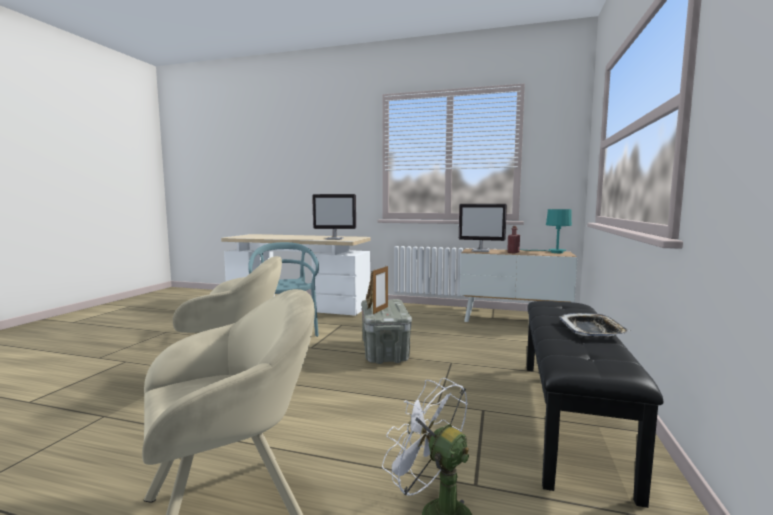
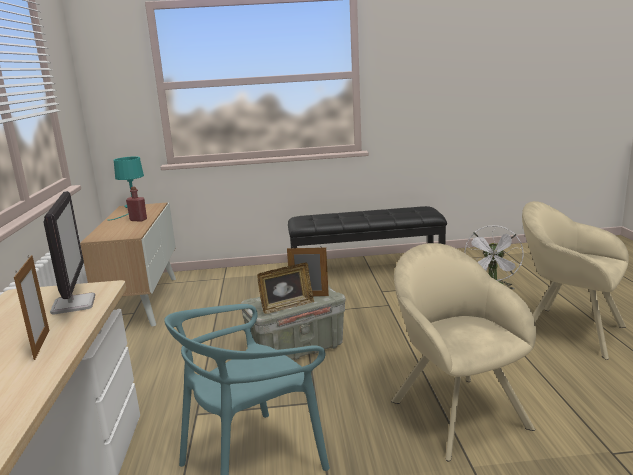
camera: 110 degrees left, 10 degrees up
monitor [459,204,507,252] -> none
tray [560,313,630,337] -> none
none -> picture frame [14,255,49,360]

